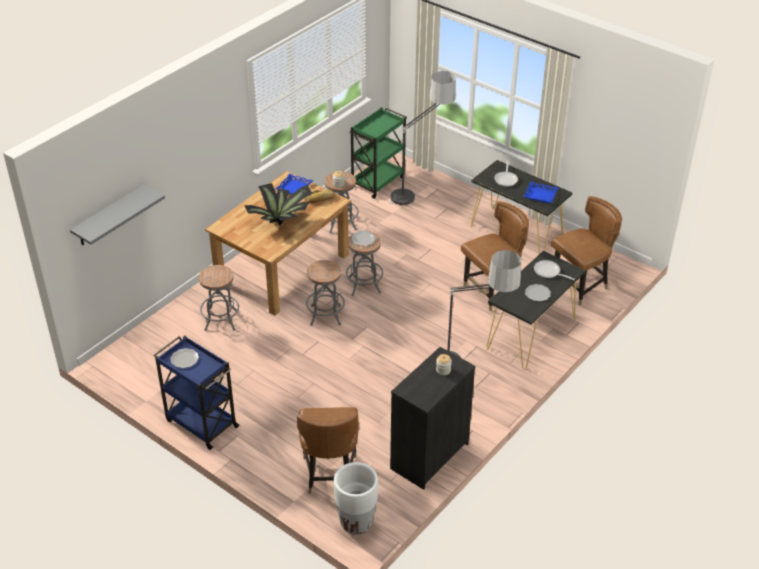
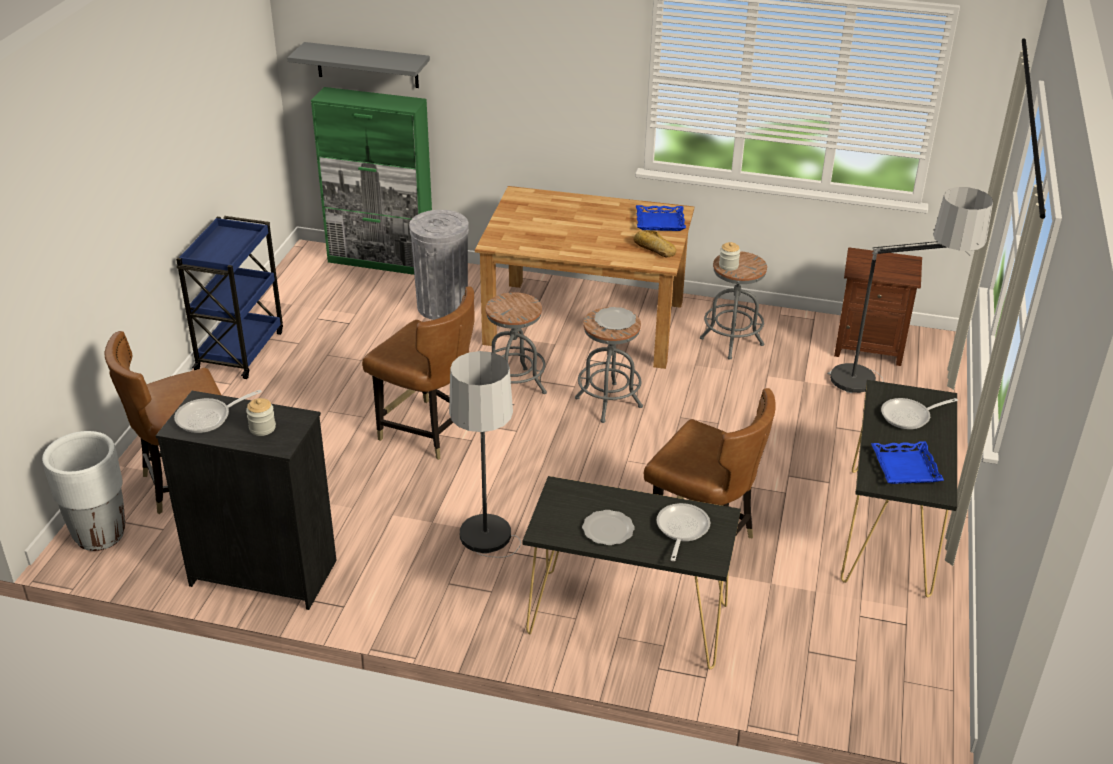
camera: 65 degrees right, 5 degrees down
plate [170,348,199,368] -> none
grey stool [198,265,239,331] -> grey trash can [409,210,469,320]
potted plant [244,183,313,225] -> none
green cart [349,107,407,199] -> brown nightstand [834,247,922,366]
brown chair [551,196,622,306] -> brown chair moved to [362,287,474,460]
none -> frying pan [174,390,262,433]
none -> green cabinet [311,87,432,275]

